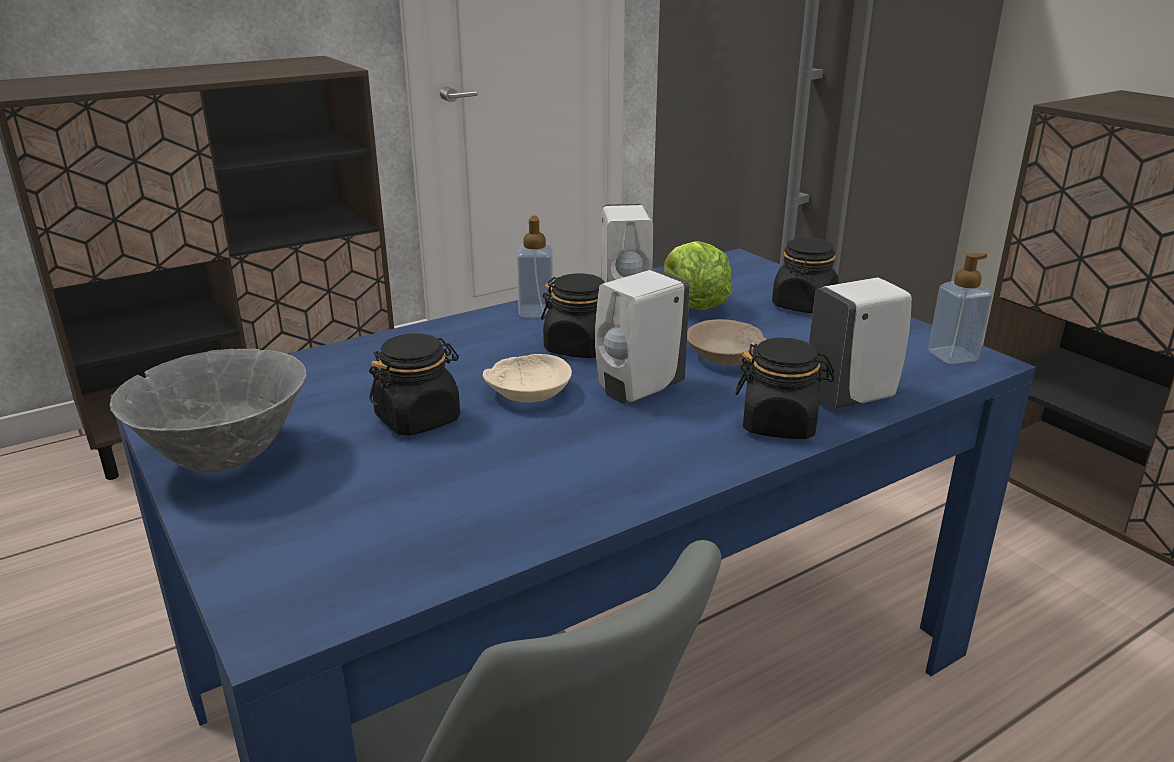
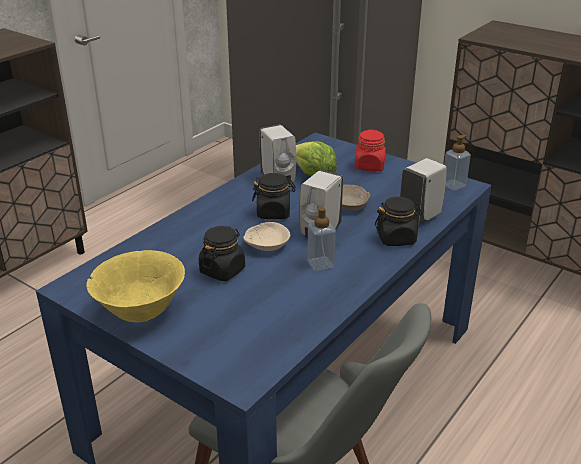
camera: 20 degrees left, 5 degrees up
grey bowl [110,349,306,473] -> yellow bowl [86,250,185,323]
soap dispenser [517,216,554,317] -> soap dispenser moved to [307,205,336,271]
black jar [772,237,838,313] -> red jar [355,129,386,171]

